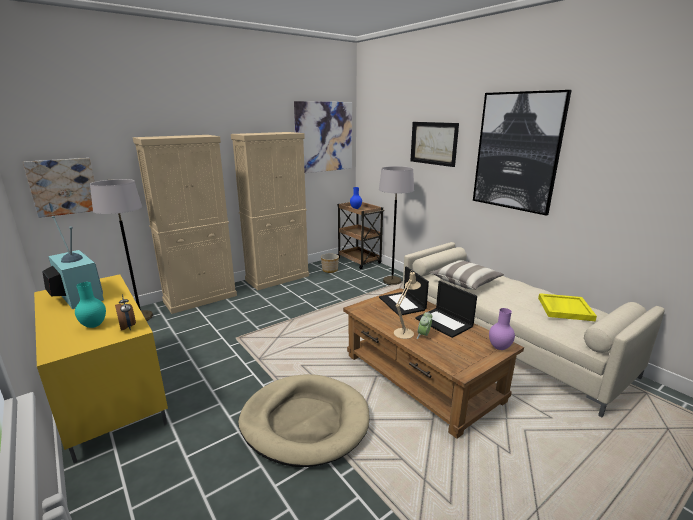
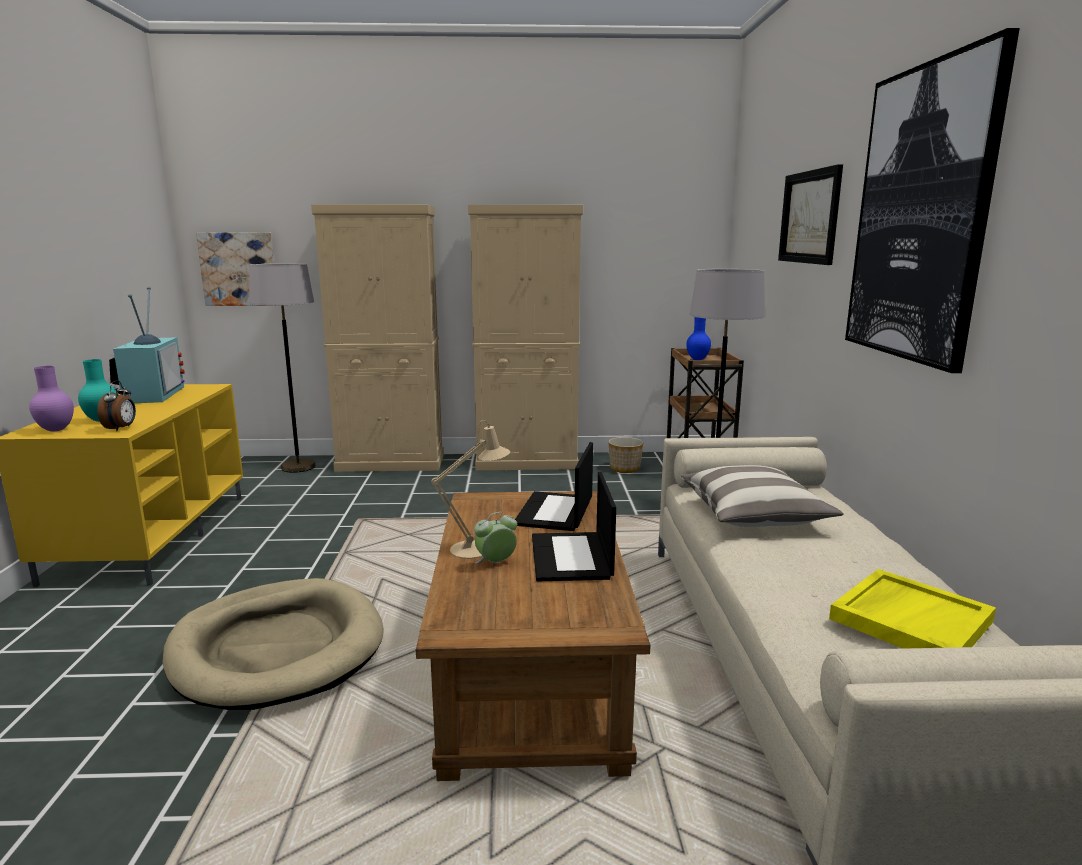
camera: 35 degrees right, 5 degrees down
picture [294,101,352,173] -> none
purple vase [489,308,515,350] -> purple vase moved to [29,366,74,432]

